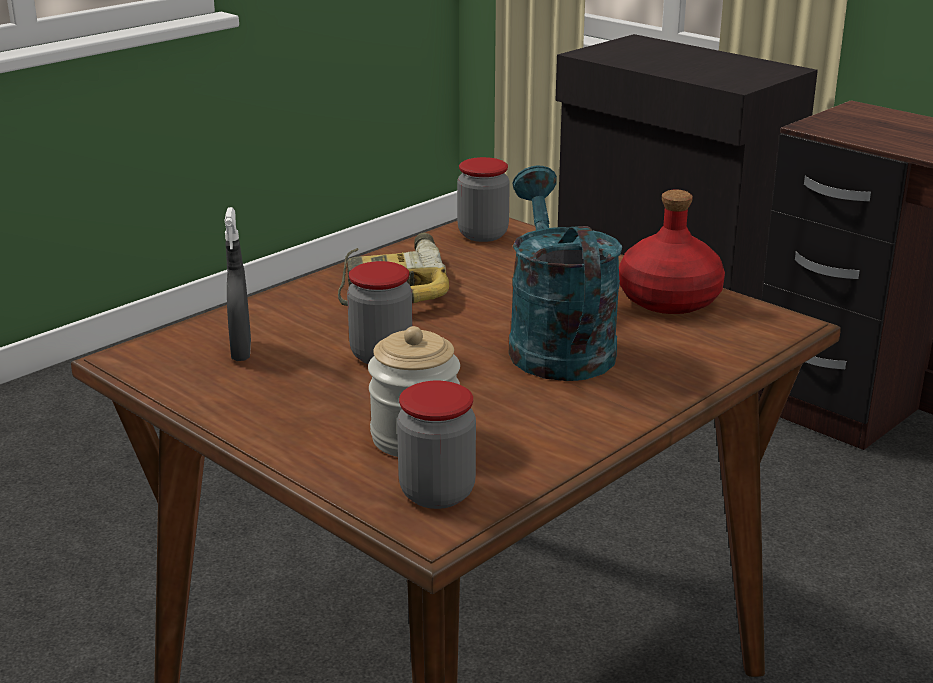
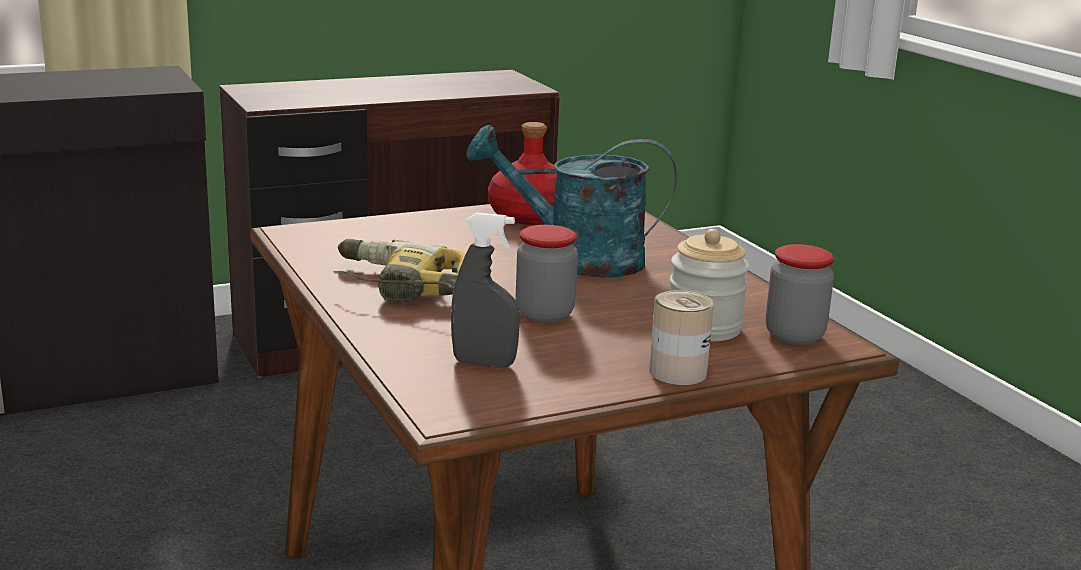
camera: 70 degrees left, 5 degrees down
jar [457,157,510,242] -> none
none -> can [649,290,714,385]

